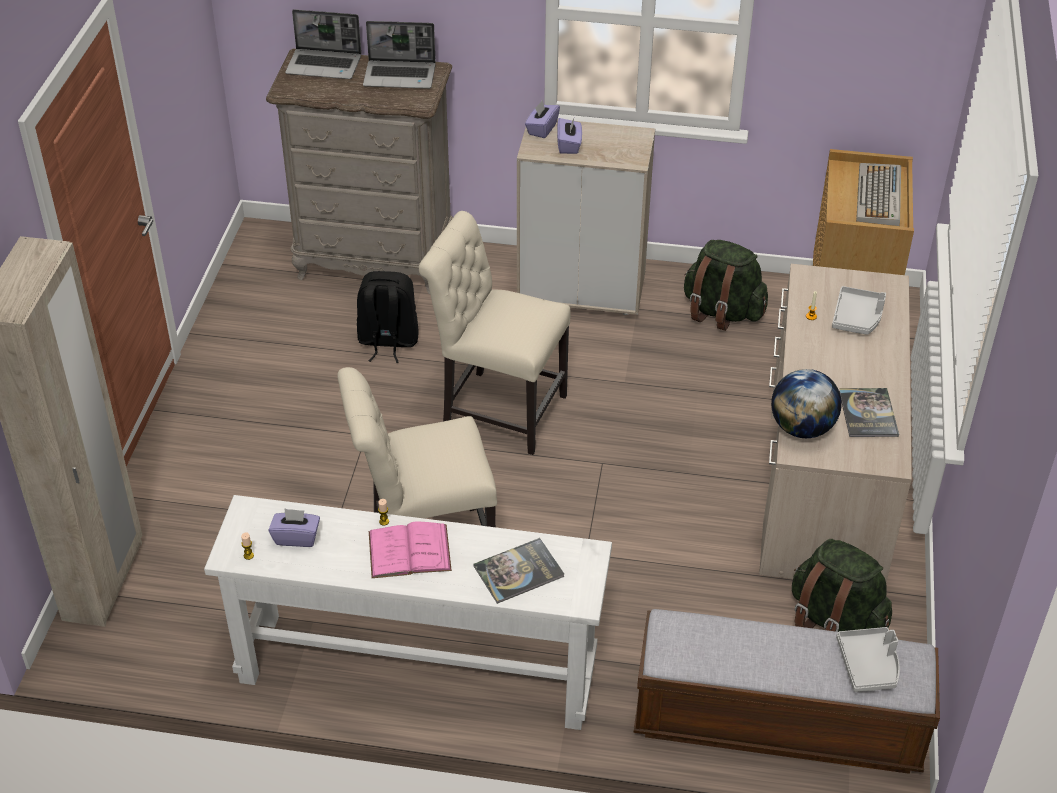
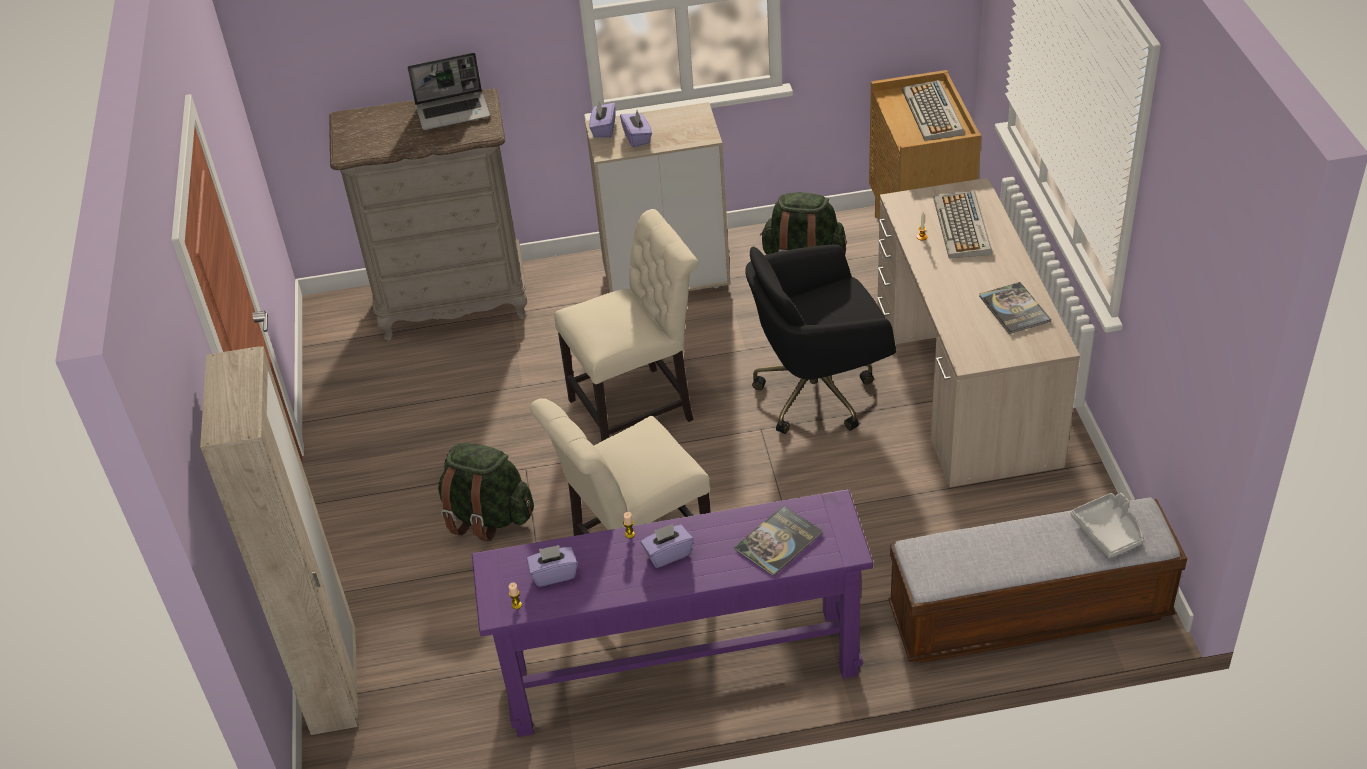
camera: 15 degrees left, 0 degrees up
white console table [204,495,612,730] -> purple console table [472,489,873,737]
laptop [285,9,361,79] -> none
black backpack [357,271,418,363] -> none
pink book [369,521,452,578] -> purple tissue box [641,524,693,568]
beige chair [419,211,570,455] -> beige chair turned 150 degrees clockwise [554,209,698,441]
globe [771,369,842,438] -> none
green backpack [792,539,892,632] -> green backpack moved to [438,443,534,541]
grey tray [832,286,886,335] -> keyboard [934,191,992,258]
none -> black office chair [745,245,896,434]

